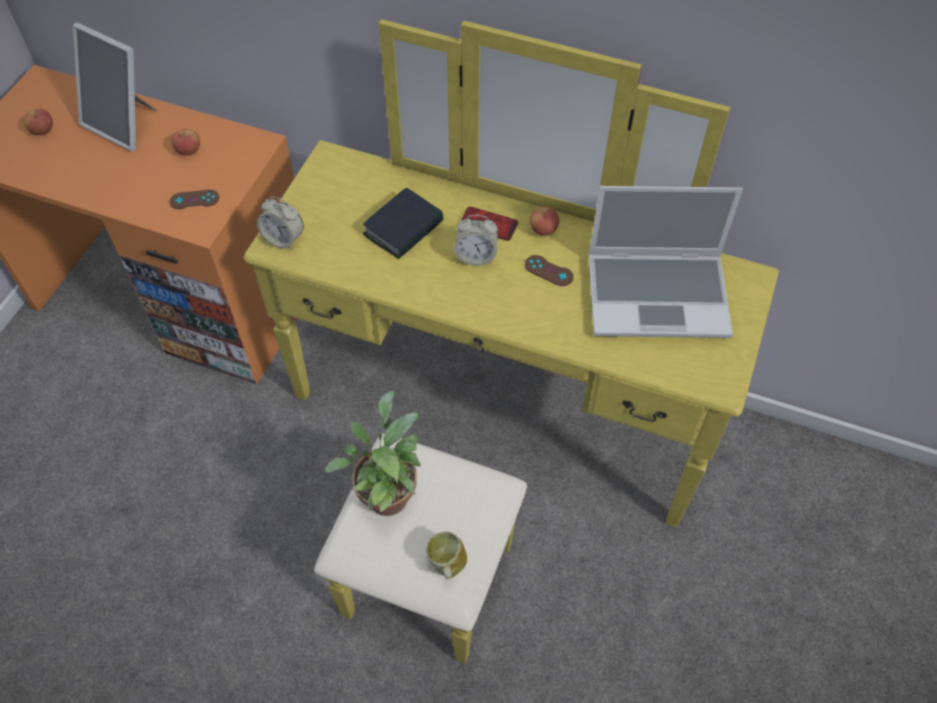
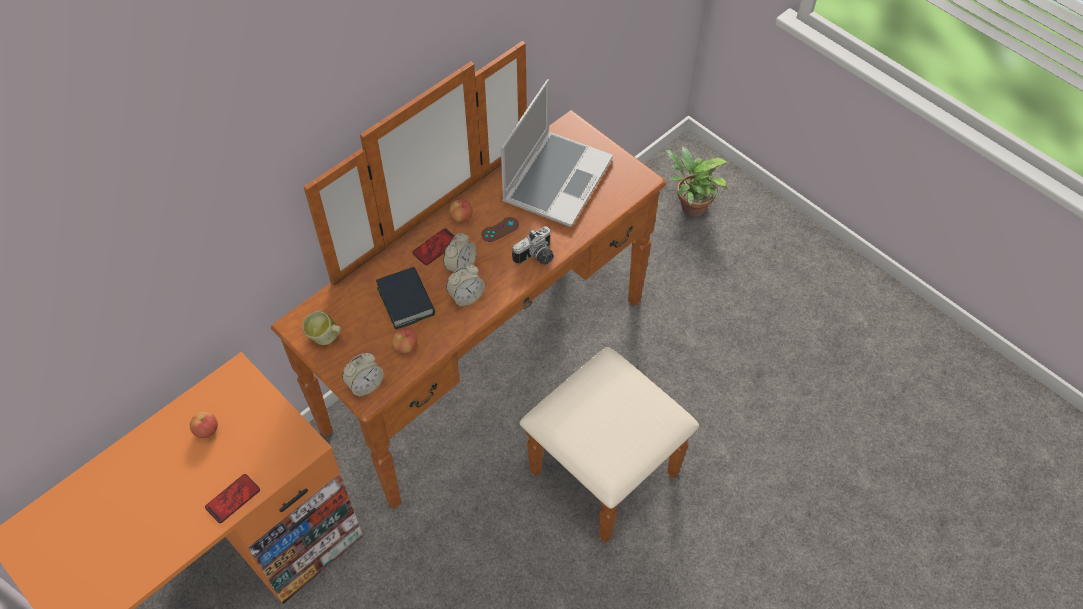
camera: 65 degrees left, 0 degrees up
apple [24,109,53,135] -> apple moved to [392,328,418,353]
picture frame [73,23,158,151] -> none
brown game controller [170,190,219,209] -> none
yellow dresser [244,19,779,664] -> brown dresser [271,41,699,543]
potted plant [325,391,421,516] -> potted plant moved to [666,147,728,217]
mug [426,531,467,579] -> mug moved to [302,311,341,345]
none -> phone [205,474,260,523]
none -> alarm clock [446,264,485,307]
none -> camera [512,226,554,265]

